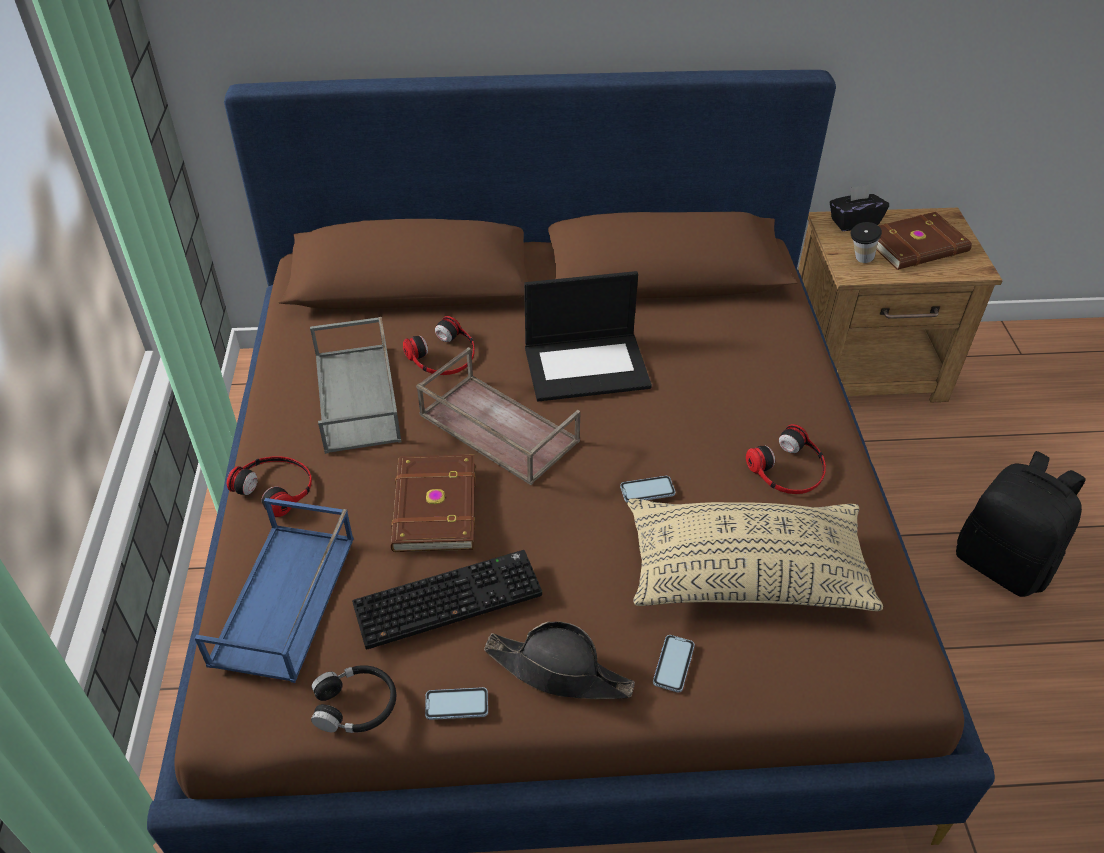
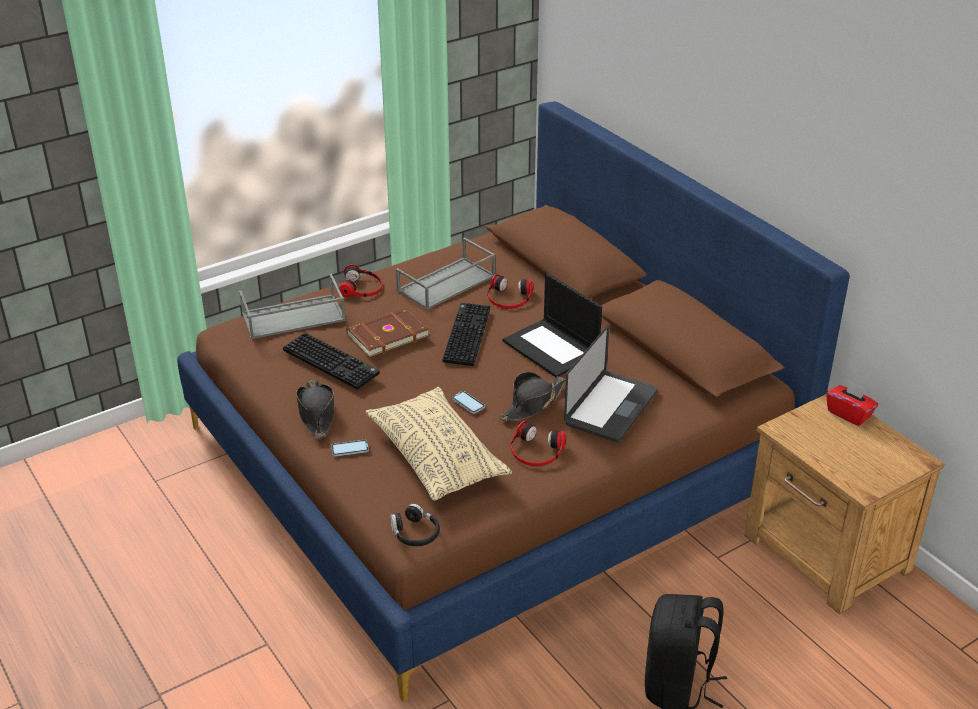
camera: 60 degrees right, 10 degrees down
blue tray [194,498,354,683] -> grey tray [239,274,346,339]
black headphones [311,665,396,733] -> black headphones moved to [390,504,440,546]
brown tray [416,347,581,485] -> keyboard [442,303,490,366]
phone [425,687,488,720] -> none
black tissue box [830,185,889,231] -> red tissue box [826,381,878,426]
cup [851,222,882,263] -> none
brown book [876,212,972,270] -> none
none -> black hat [499,372,566,421]
none -> laptop [564,325,658,443]

